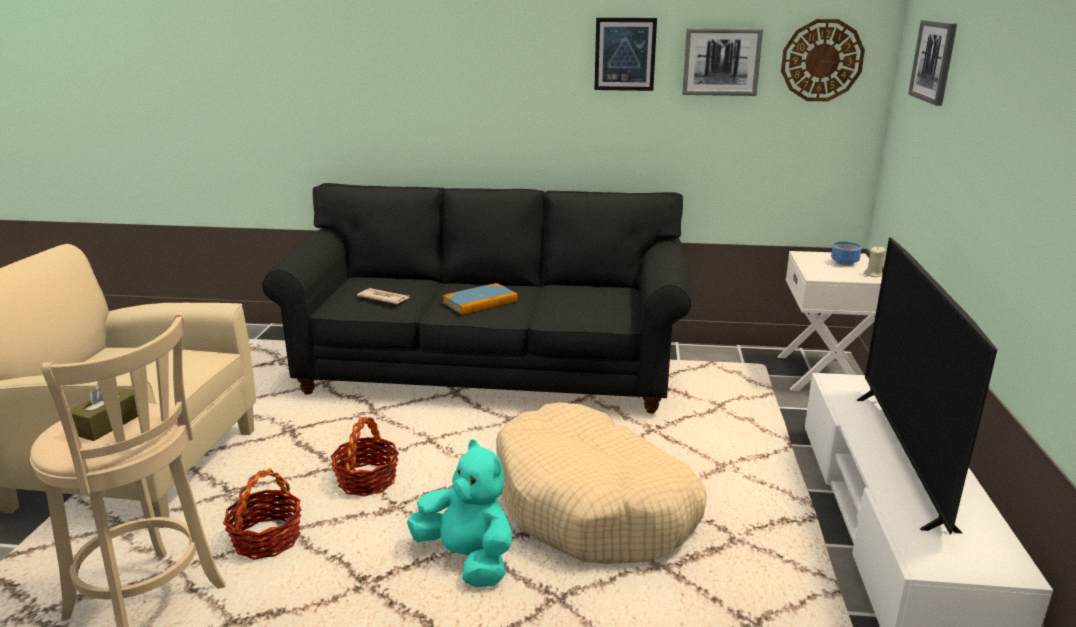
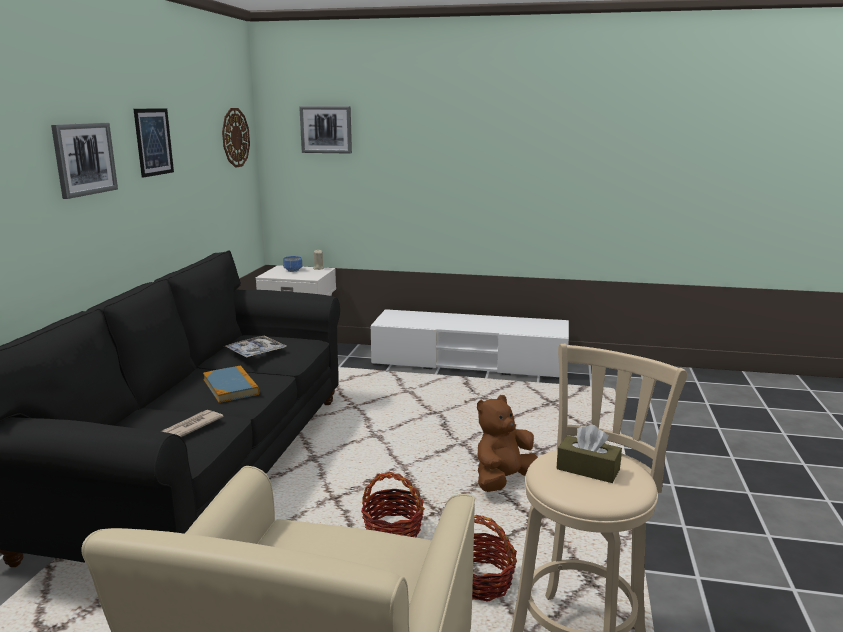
camera: 85 degrees left, 5 degrees down
turquoise plush toy [407,439,513,587] -> brown plush toy [477,395,538,492]
beige dog bed [496,402,707,564] -> none
picture [682,28,763,96] -> picture moved to [51,123,118,199]
television [857,238,997,535] -> none
none -> tray [226,336,286,358]

